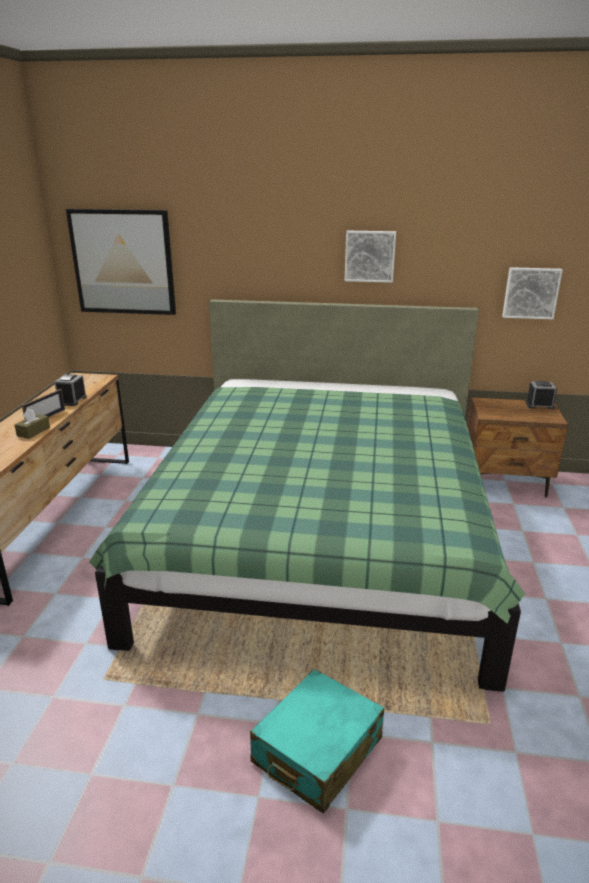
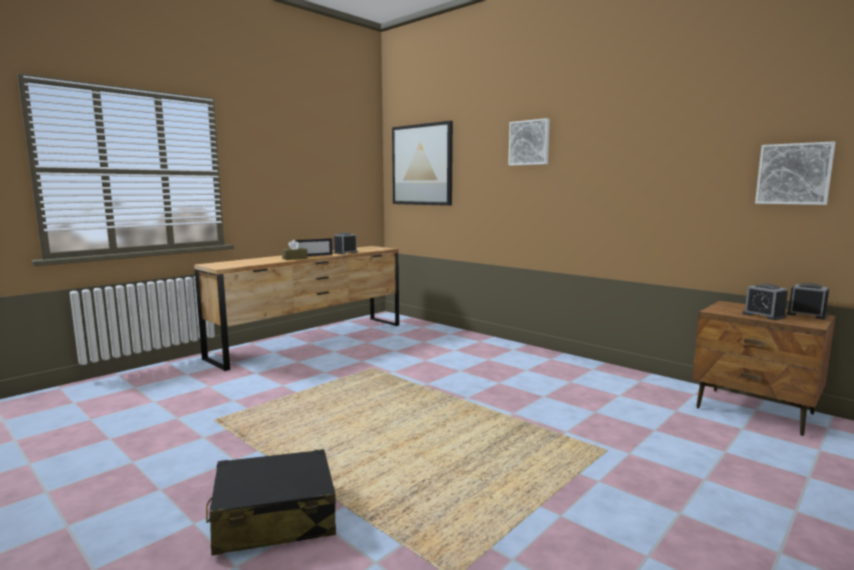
camera: 35 degrees right, 15 degrees down
green bed [89,300,525,692] -> none
turquoise suitcase [250,669,384,814] -> black suitcase [206,449,336,556]
picture [345,231,396,283] -> picture moved to [508,118,550,166]
none -> alarm clock [742,284,788,320]

